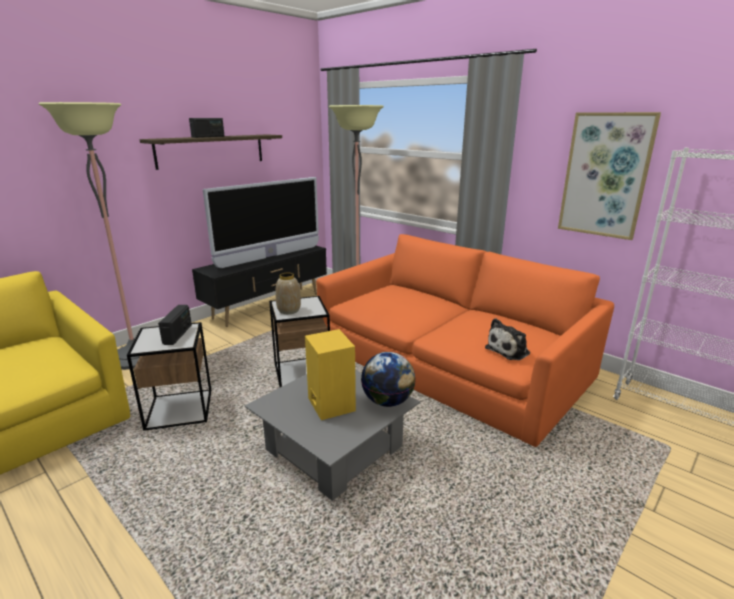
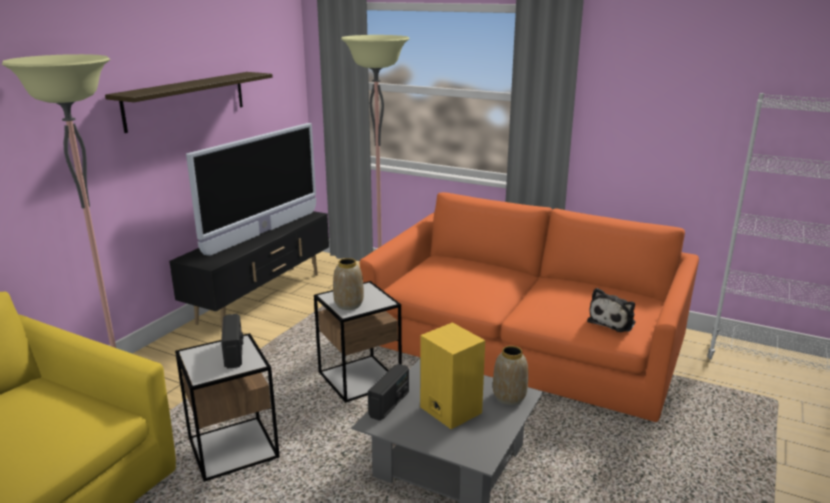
camera: 15 degrees left, 0 degrees up
radio [189,118,225,138] -> radio moved to [368,364,409,421]
globe [361,352,416,407] -> vase [493,346,528,405]
picture [558,112,661,240] -> none

